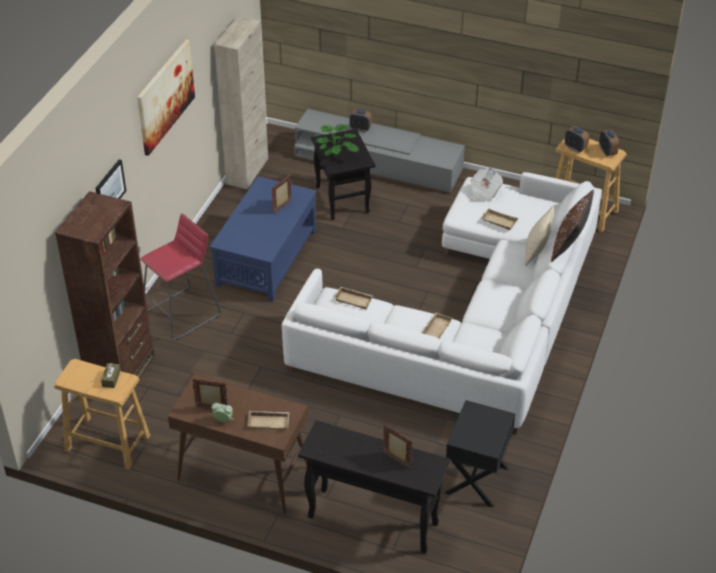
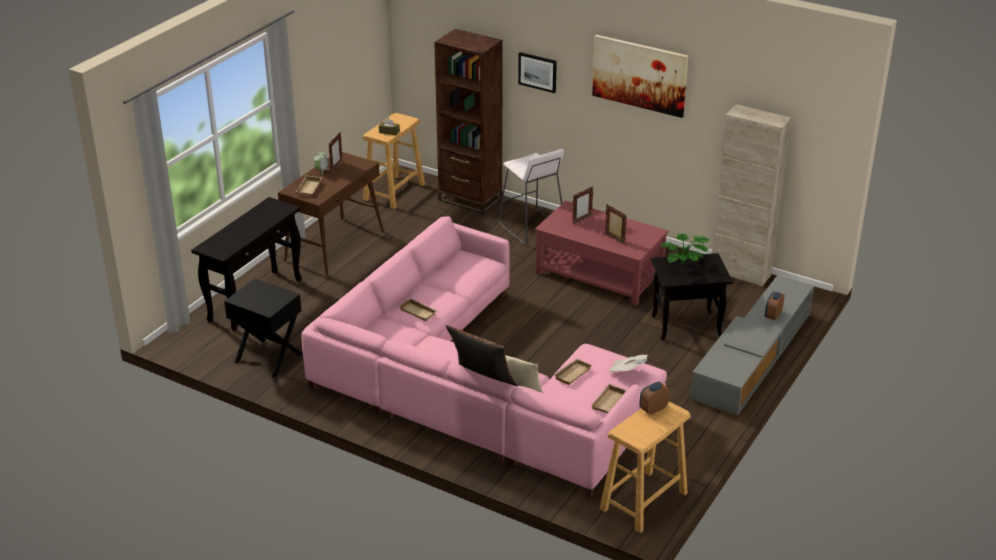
camera: 100 degrees right, 10 degrees down
red stool [140,213,221,340] -> white stool [499,149,564,245]
blue coffee table [210,176,317,302] -> red coffee table [535,201,669,306]
white sofa [282,172,602,435] -> pink sofa [302,216,667,498]
beige tray [334,287,373,309] -> beige tray moved to [591,384,627,413]
picture frame [383,424,413,468] -> picture frame moved to [572,186,594,225]
alarm clock [599,129,619,156] -> none

